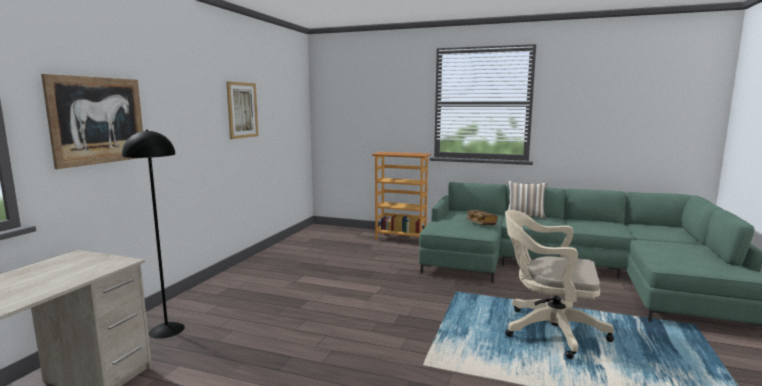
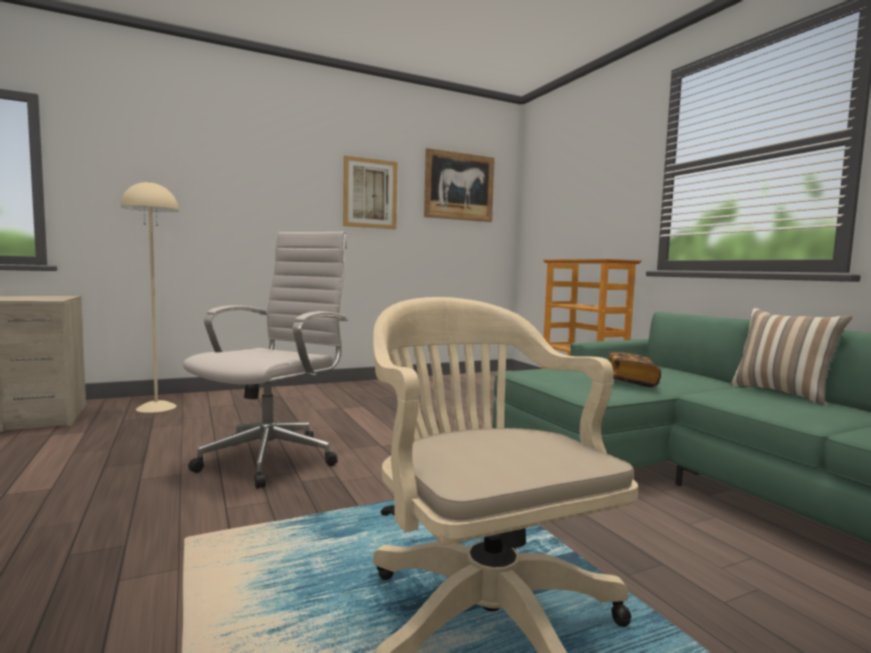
camera: 45 degrees right, 5 degrees down
picture [41,74,143,169] -> picture moved to [424,148,495,222]
black floor lamp [122,130,185,339] -> beige floor lamp [120,181,179,413]
none -> white office chair [183,232,348,489]

